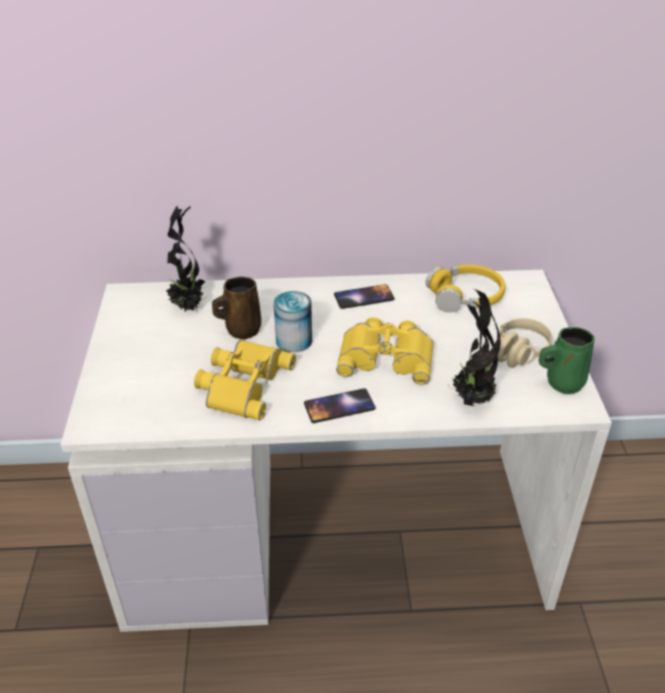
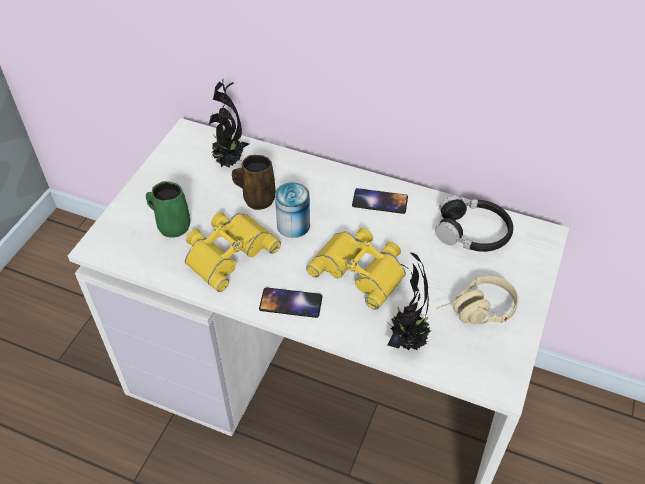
camera: 25 degrees right, 10 degrees up
yellow headphones [426,265,506,313] -> black headphones [435,196,513,252]
green mug [539,327,595,394] -> green mug moved to [146,181,190,238]

